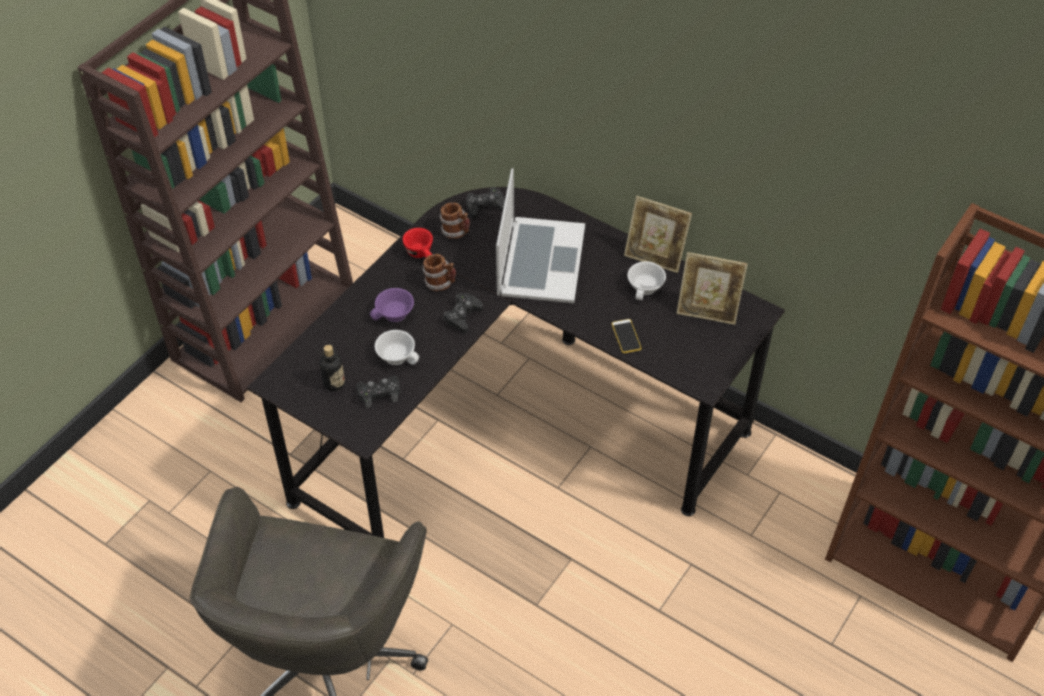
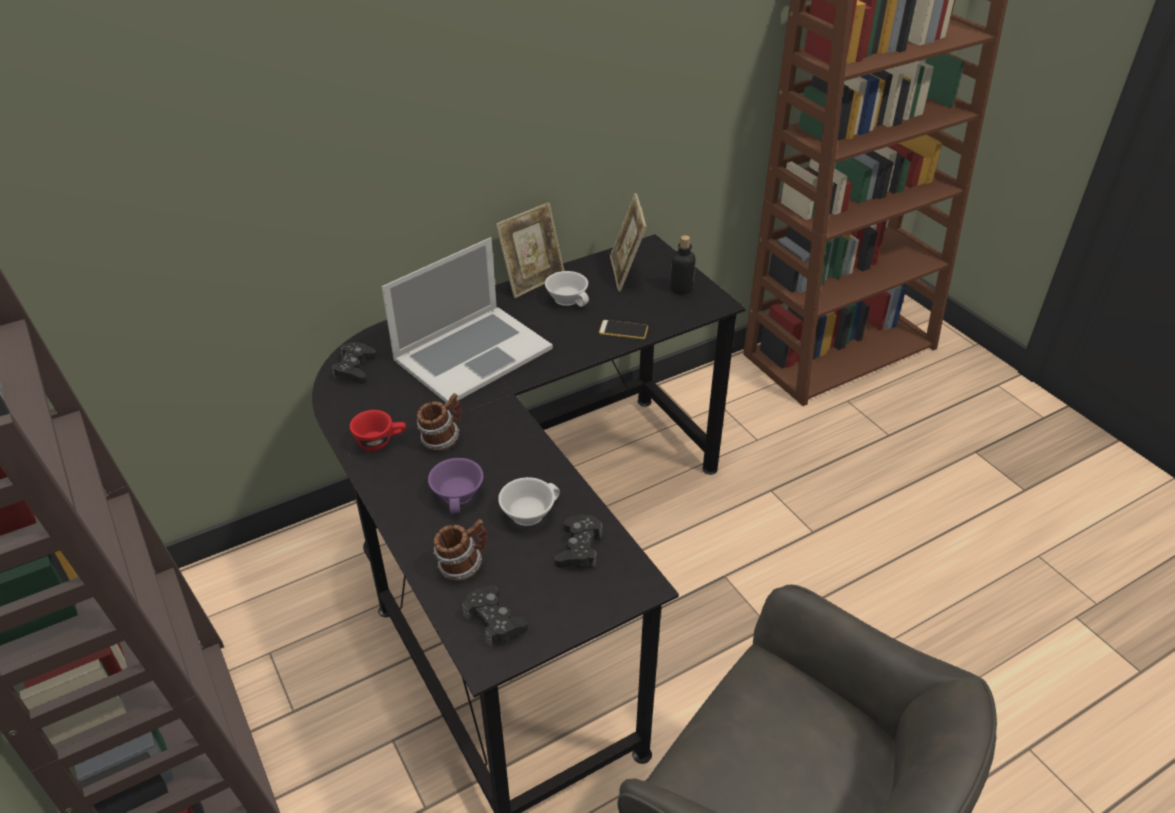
camera: 65 degrees left, 10 degrees down
bottle [320,345,345,391] -> bottle moved to [670,235,695,295]
mug [440,203,470,239] -> mug moved to [433,519,487,581]
black game controller [444,293,483,333] -> black game controller moved to [462,586,528,647]
laptop [496,168,585,303] -> laptop turned 105 degrees clockwise [381,237,553,403]
picture frame [676,252,748,325] -> picture frame turned 135 degrees clockwise [610,193,647,291]

